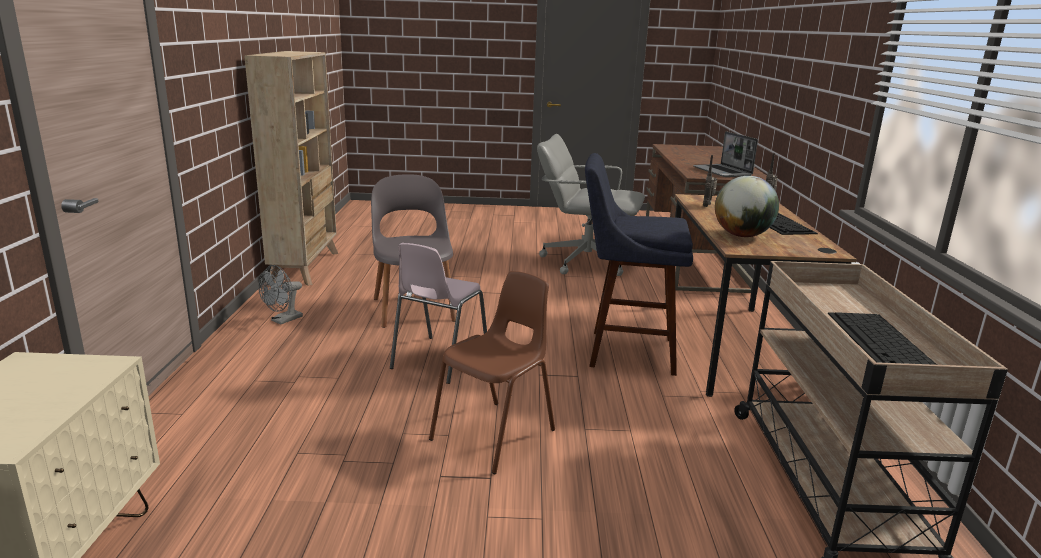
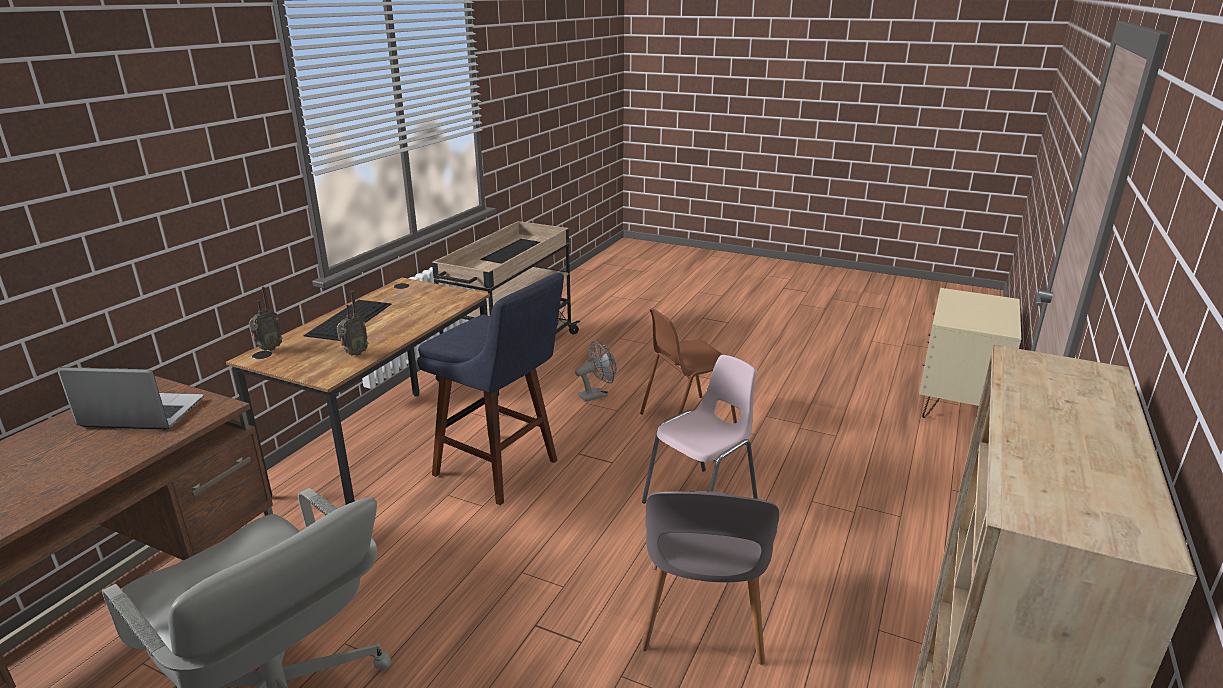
camera: 155 degrees left, 5 degrees up
grey fan [259,265,303,324] -> grey fan moved to [575,341,617,402]
laptop [693,131,758,177] -> laptop turned 90 degrees counterclockwise [57,367,203,430]
globe [715,176,779,237] -> none

